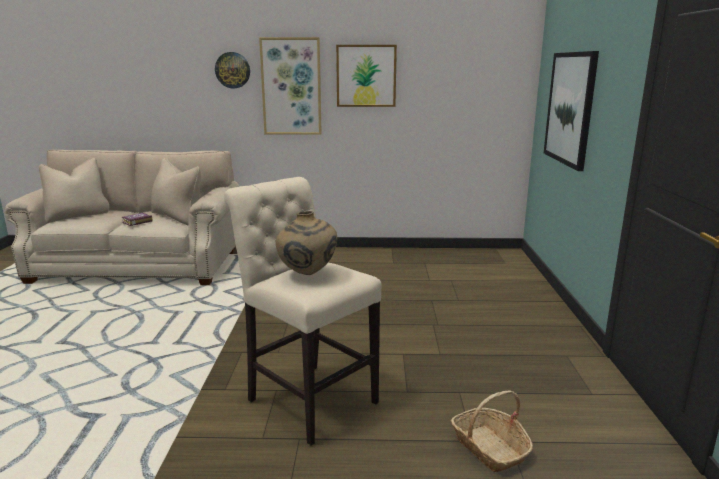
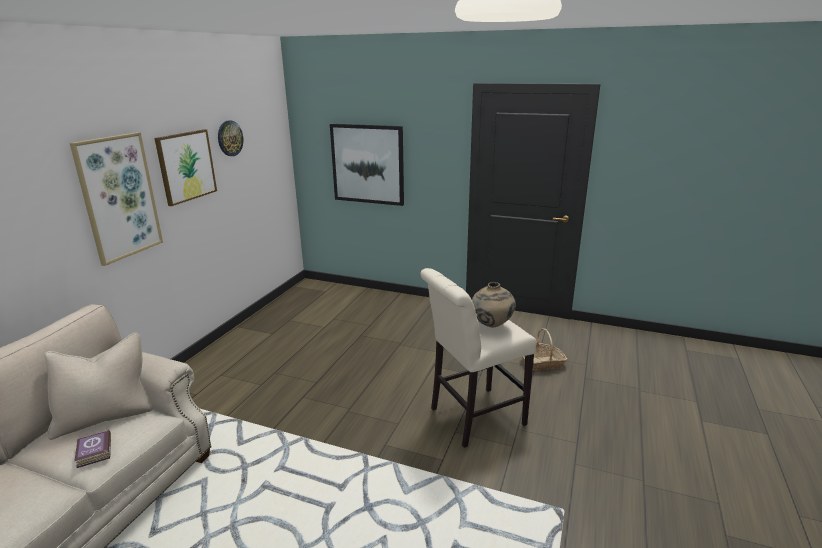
camera: 70 degrees left, 5 degrees up
wall clock [215,52,250,88] -> wall clock moved to [218,120,243,156]

